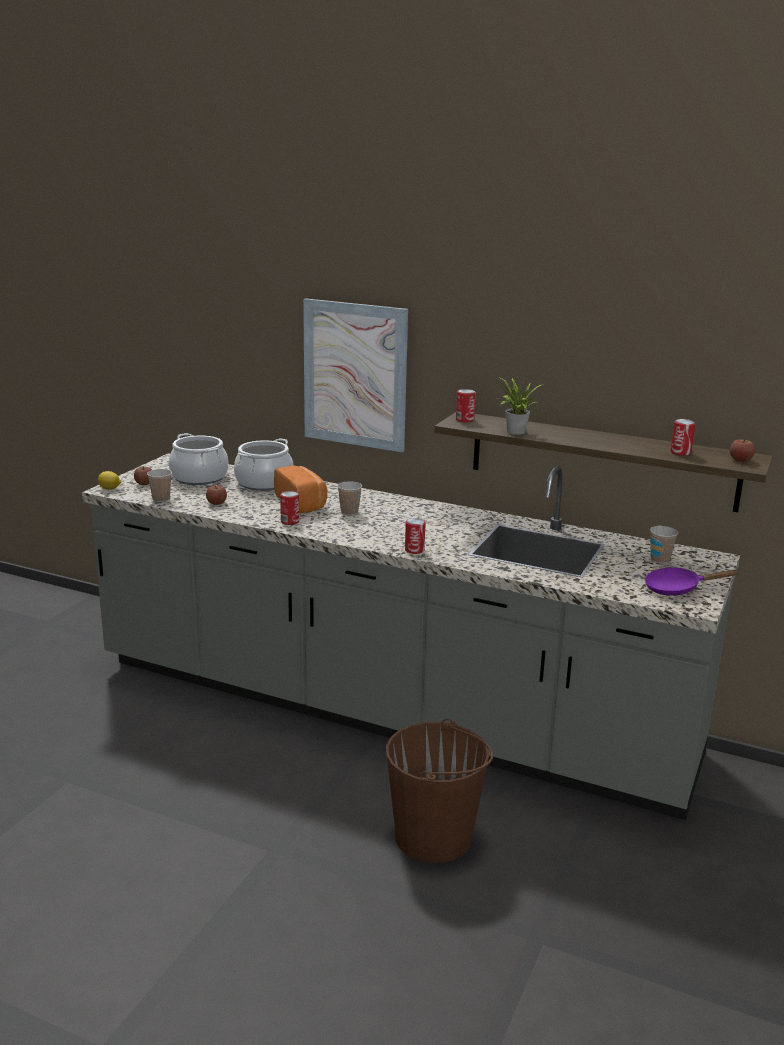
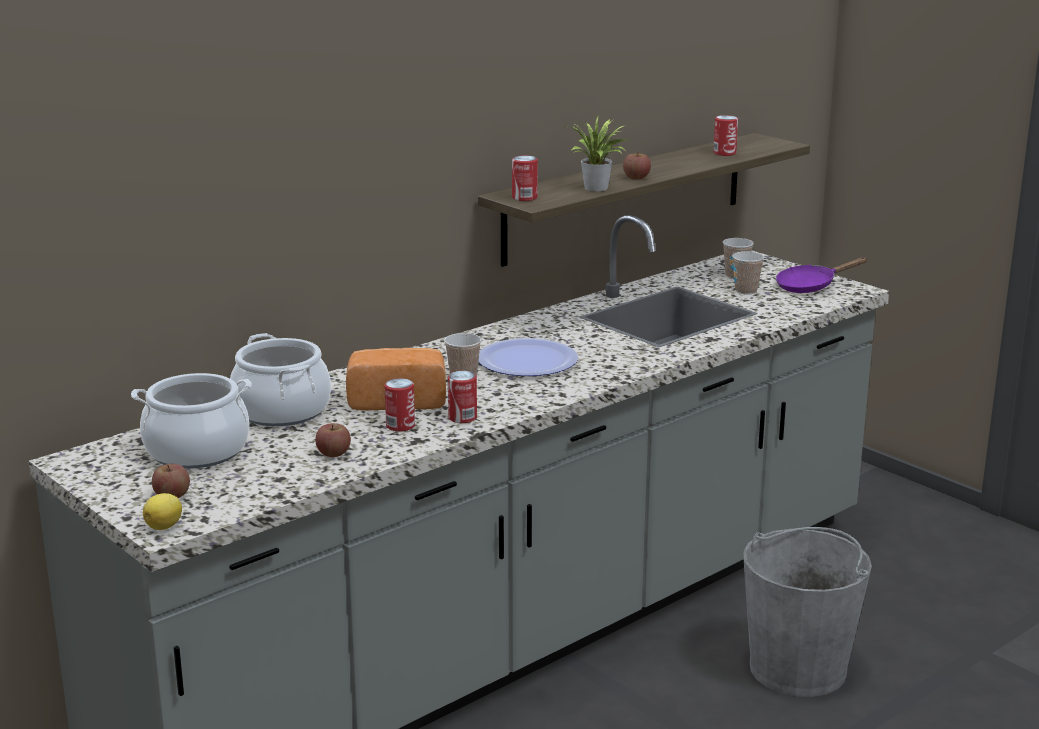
camera: 65 degrees left, 0 degrees up
cup [147,469,172,502] -> cup moved to [732,251,764,295]
picture [303,298,408,452] -> none
brown bucket [386,719,493,863] -> grey bucket [743,527,872,697]
can [405,518,426,554] -> can moved to [385,378,415,432]
purple frying pan [644,567,740,596] -> purple frying pan turned 45 degrees clockwise [776,257,868,293]
apple [730,439,755,462] -> apple moved to [623,152,651,179]
none -> plate [478,338,578,376]

